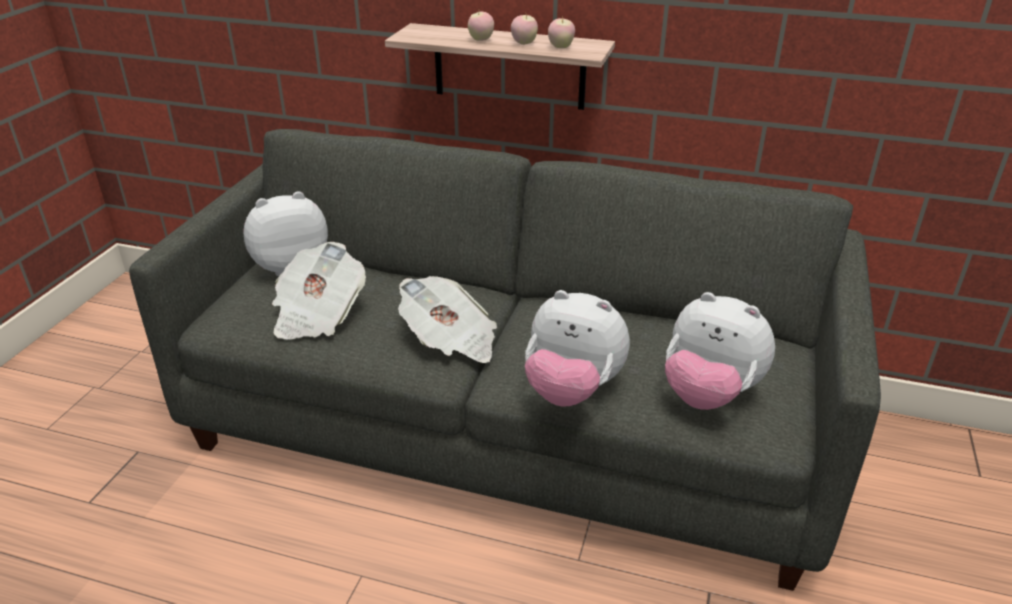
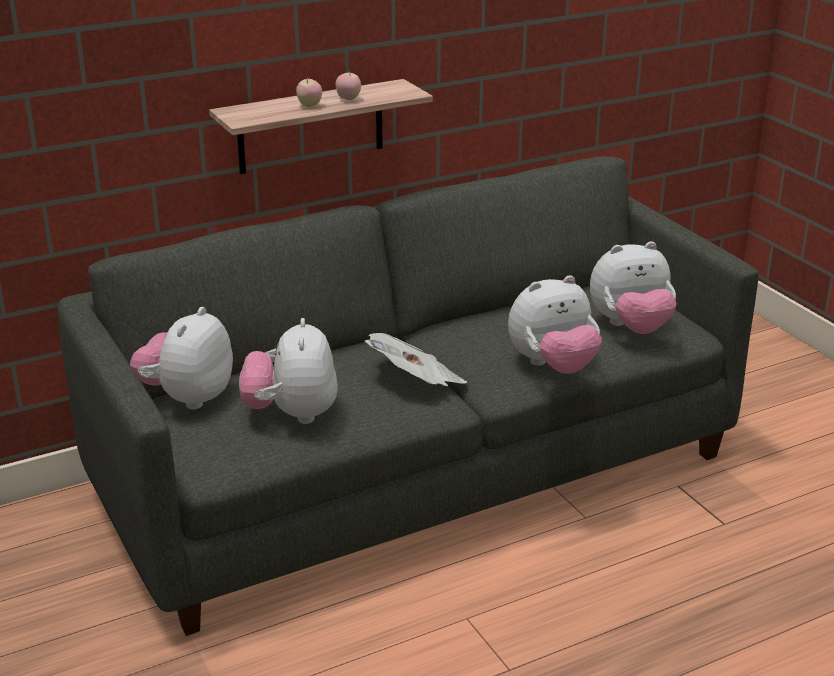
camera: 45 degrees left, 5 degrees down
newspaper [272,242,366,340] -> plush toy [239,318,338,424]
apple [548,16,575,48] -> none

